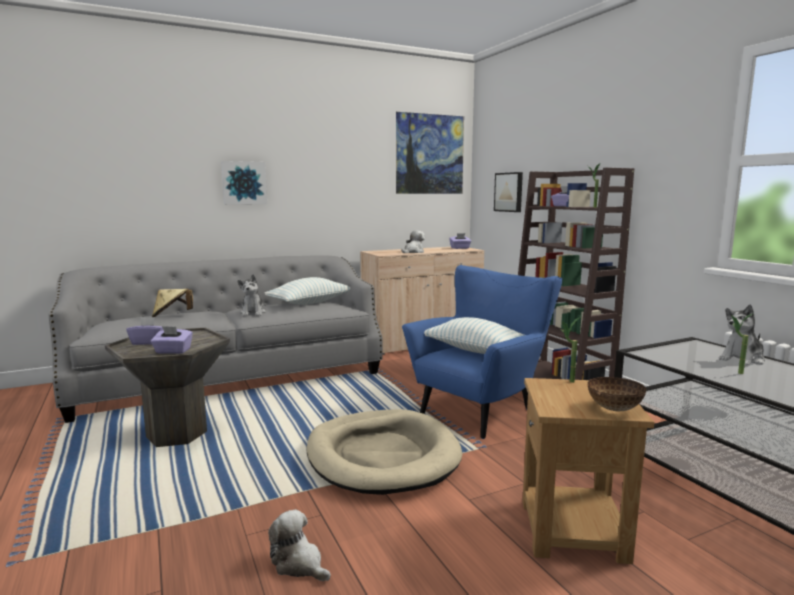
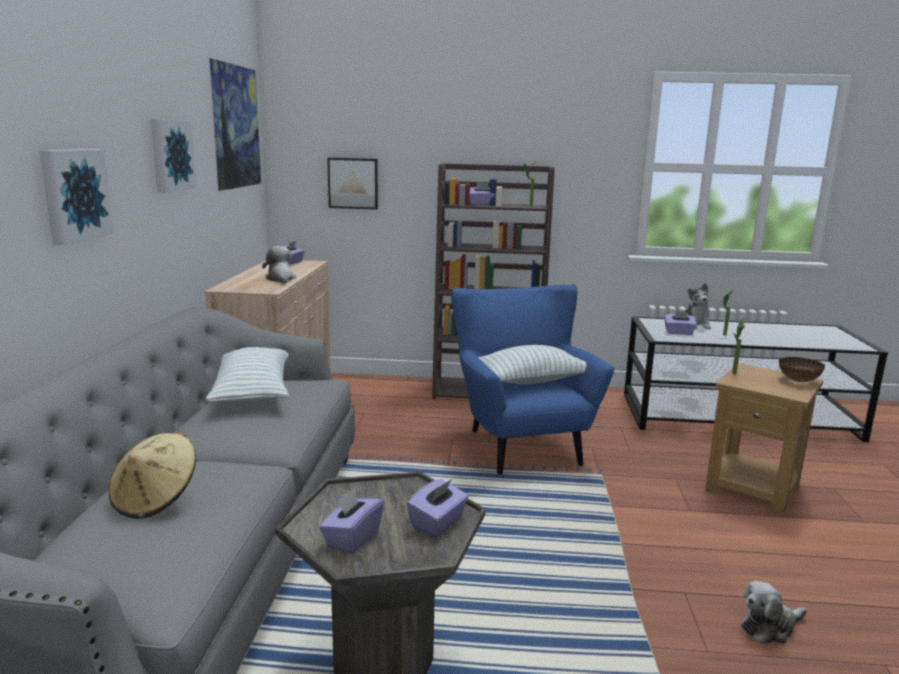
camera: 60 degrees left, 5 degrees up
plush toy [237,274,266,316] -> none
beige dog bed [306,409,462,495] -> none
none -> picture [150,119,196,193]
none -> purple tissue box [664,311,697,335]

